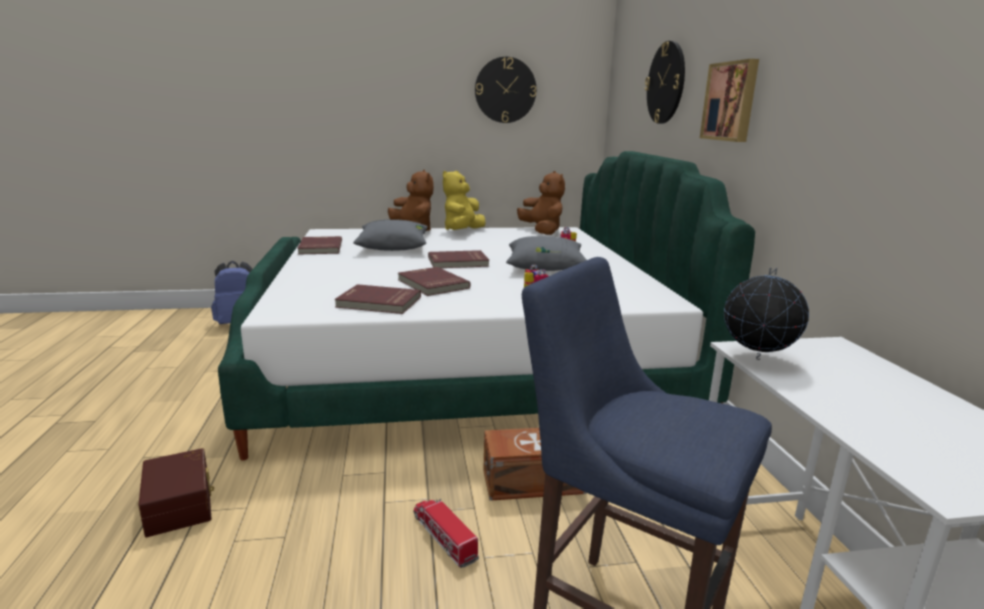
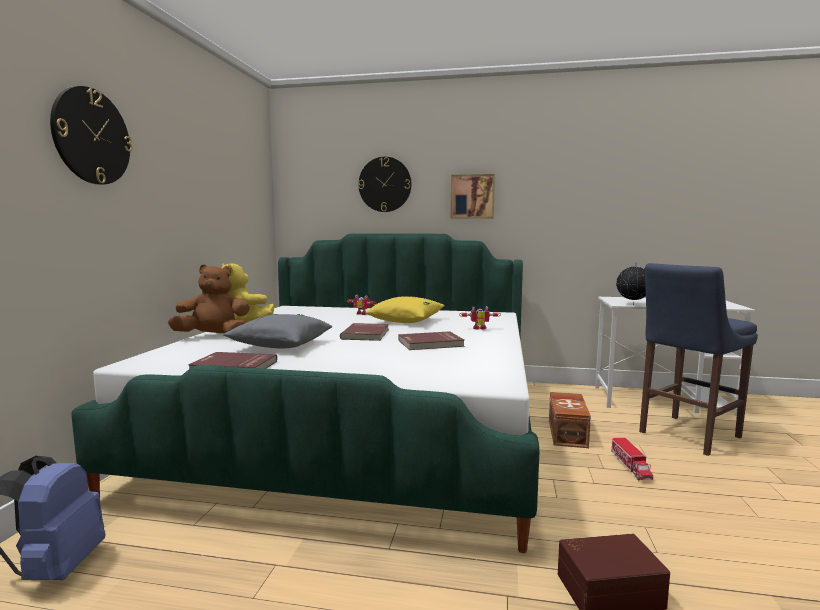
camera: 70 degrees left, 10 degrees down
red book [334,284,421,314] -> none
toy truck [414,499,479,568] -> toy truck turned 75 degrees counterclockwise [611,437,653,480]
wall clock [475,57,537,123] -> wall clock moved to [50,86,132,185]
grey pillow [506,236,587,271] -> yellow pillow [365,296,445,323]
brown plush toy [517,171,565,235] -> none

